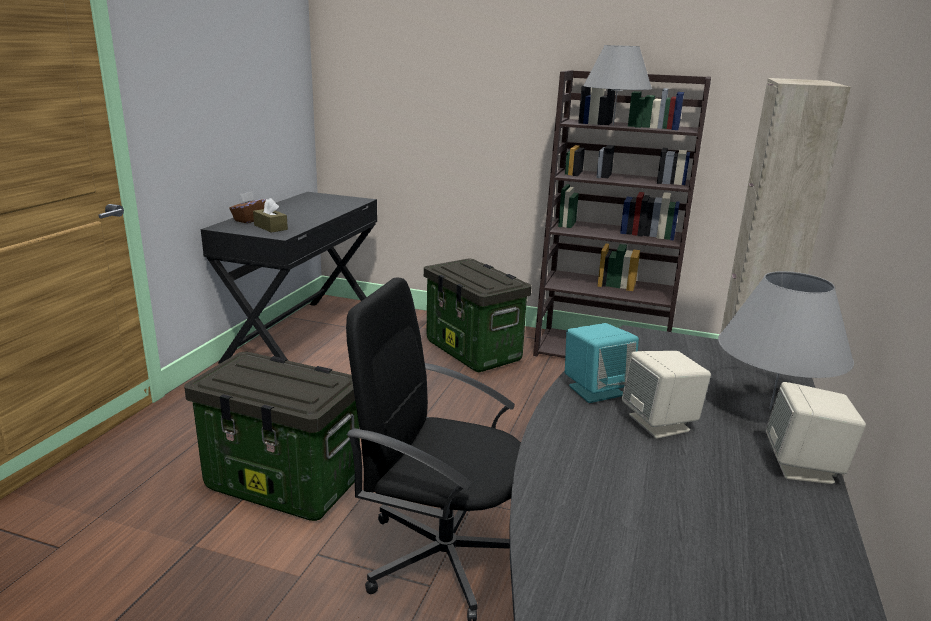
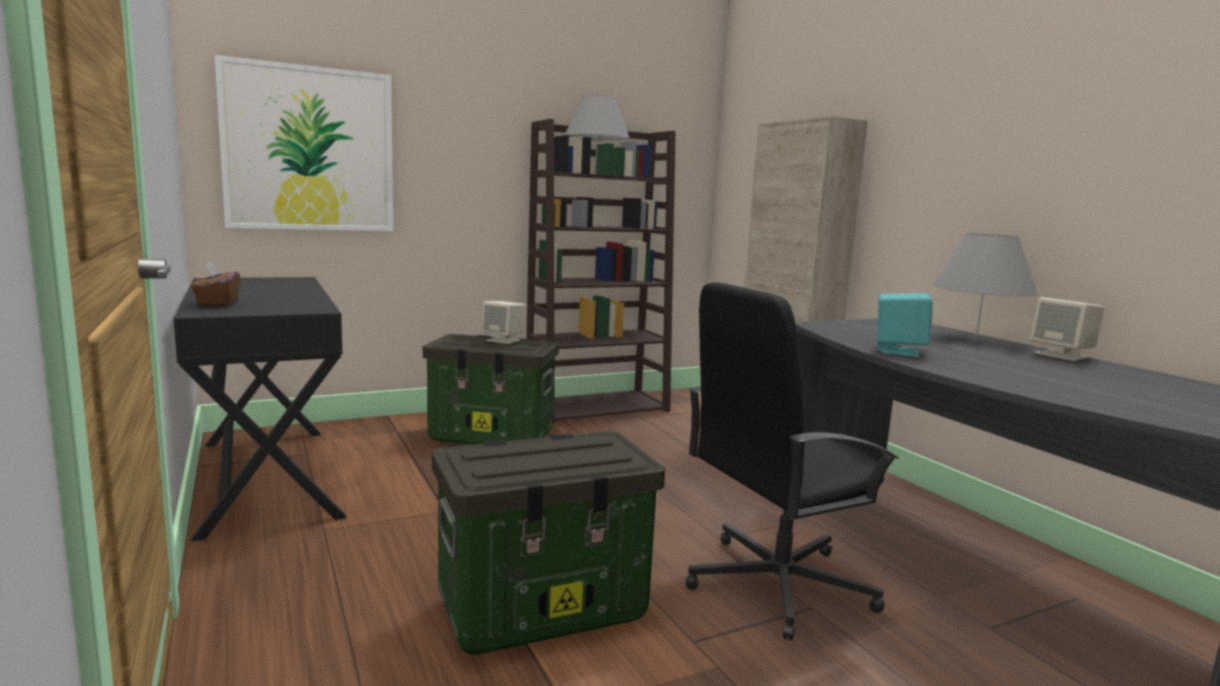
camera: 45 degrees left, 10 degrees down
brown tissue box [253,198,288,233] -> none
beige speaker [622,351,711,439] -> beige speaker moved to [482,301,526,344]
none -> picture [215,55,393,231]

